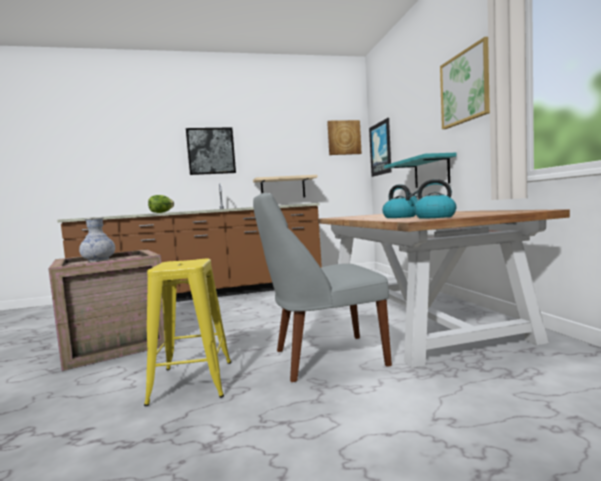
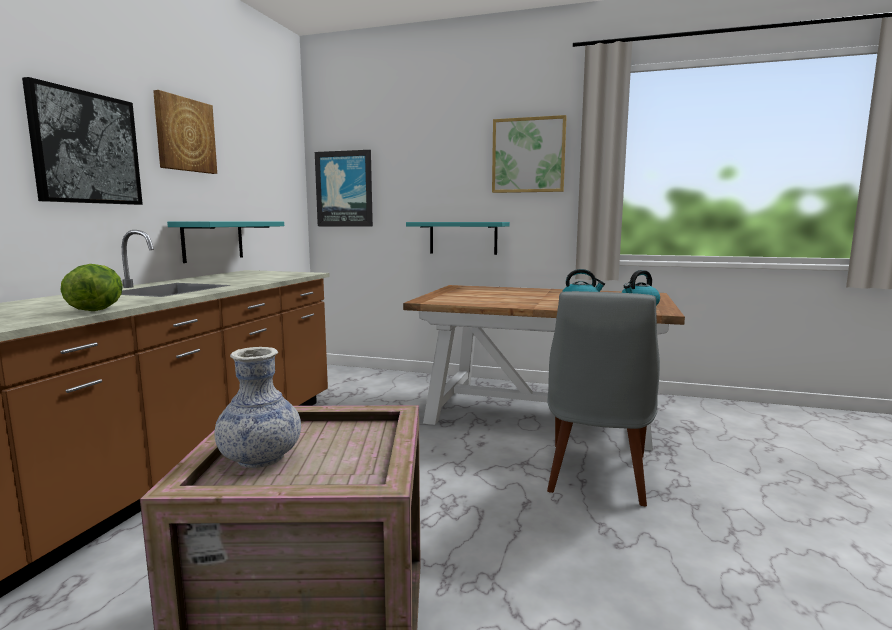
camera: 60 degrees left, 5 degrees up
yellow stool [144,259,231,406] -> none
beige shelf [253,175,318,198] -> turquoise shelf [167,222,284,263]
picture [327,120,362,155] -> picture moved to [153,90,217,174]

